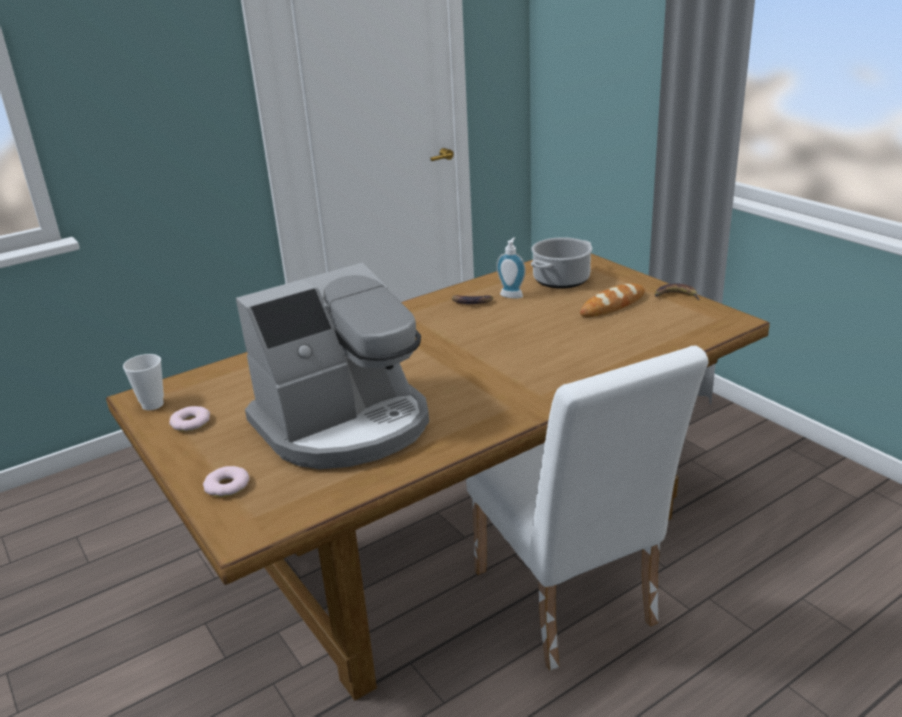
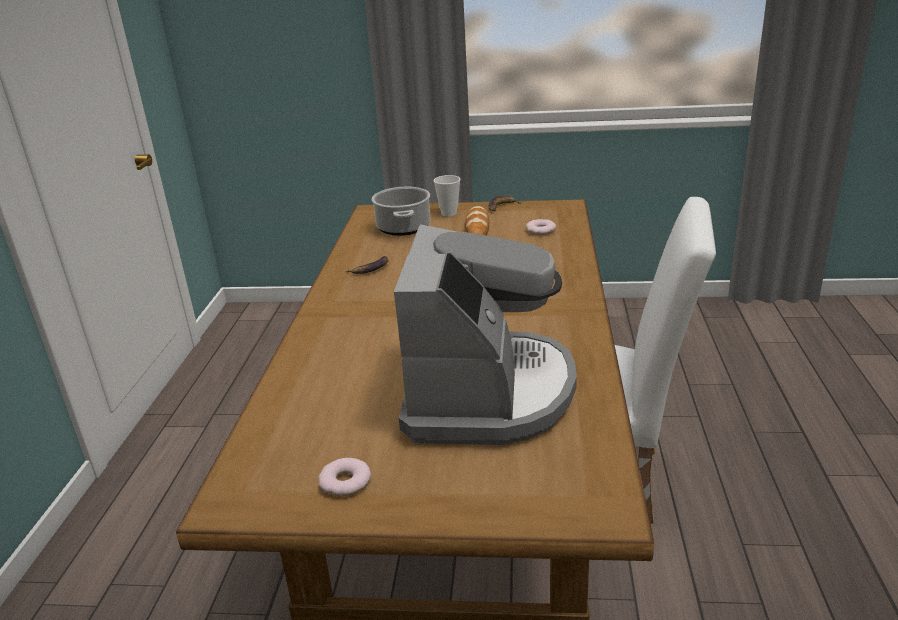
camera: 50 degrees left, 0 degrees up
cup [123,354,164,410] -> cup moved to [434,175,460,217]
donut [203,466,250,497] -> donut moved to [526,219,556,235]
soap dispenser [496,237,526,298] -> none

